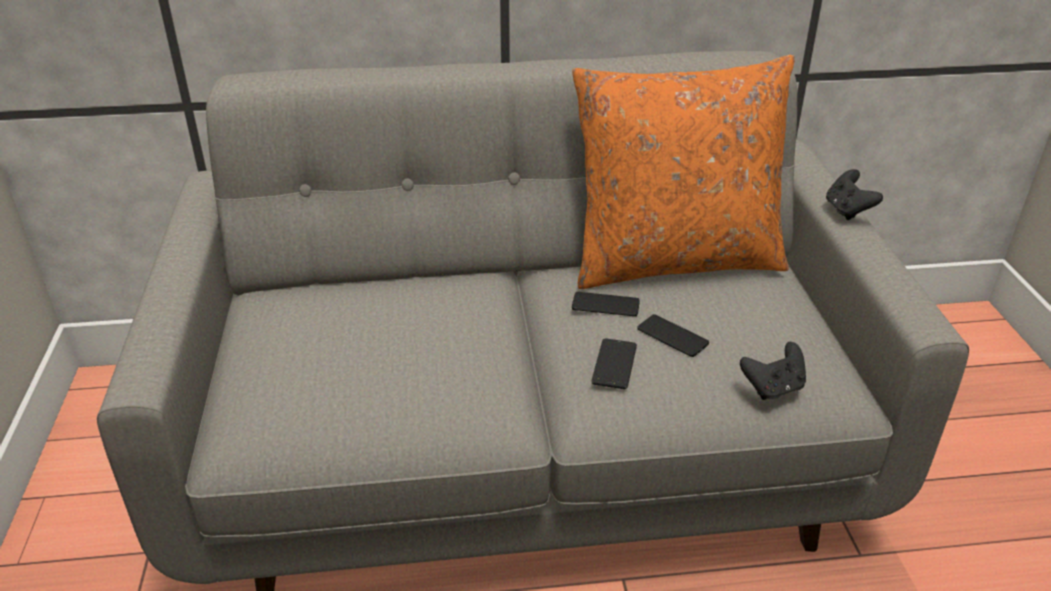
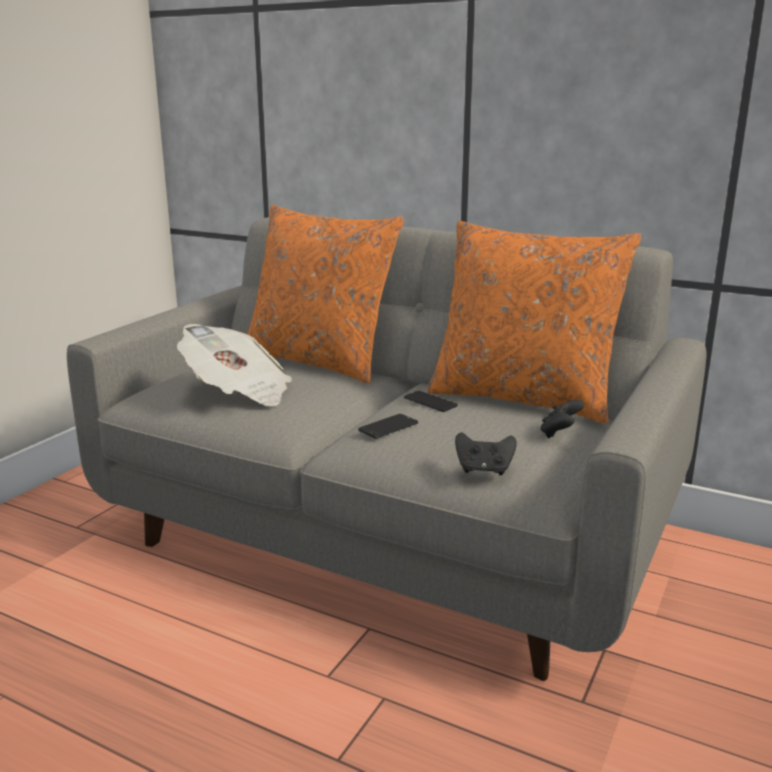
camera: 35 degrees right, 15 degrees down
phone [637,314,709,357] -> none
black game controller [826,169,883,220] -> black game controller moved to [540,399,584,438]
none -> newspaper [177,324,292,406]
none -> orange pillow [247,205,404,384]

